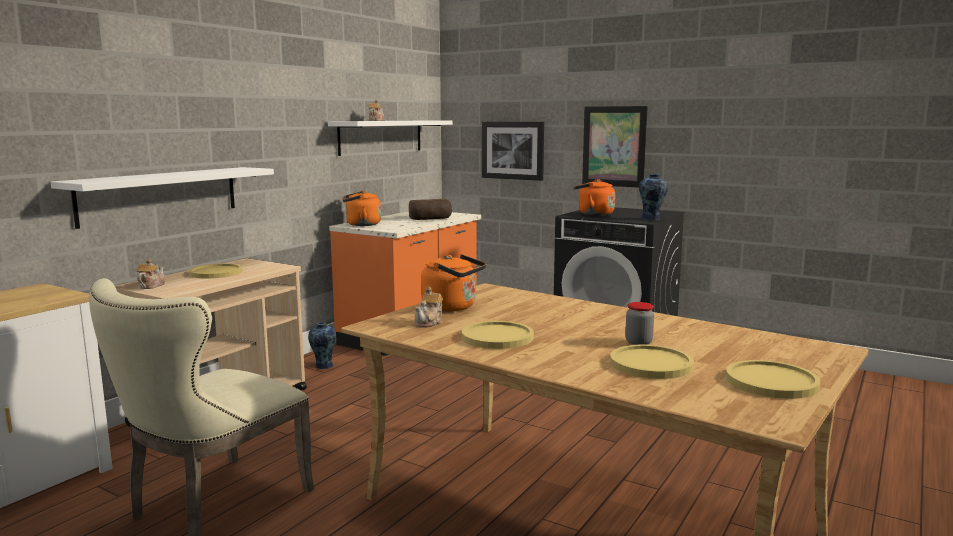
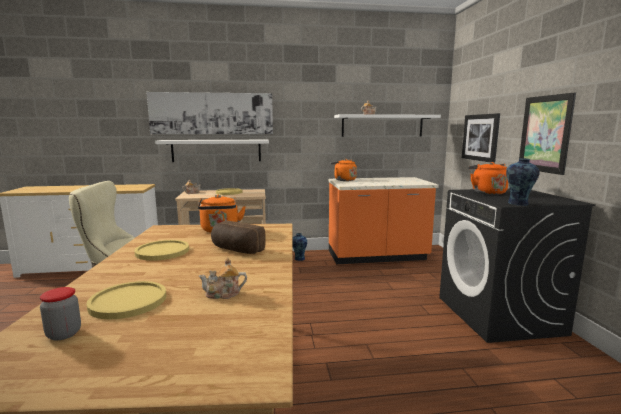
camera: 50 degrees right, 0 degrees up
bread [409,199,452,220] -> bread moved to [211,221,266,254]
teapot [415,287,443,328] -> teapot moved to [199,258,247,299]
jar [625,302,654,345] -> jar moved to [40,287,81,340]
yellow plate [726,360,820,399] -> none
none -> picture [146,92,273,134]

